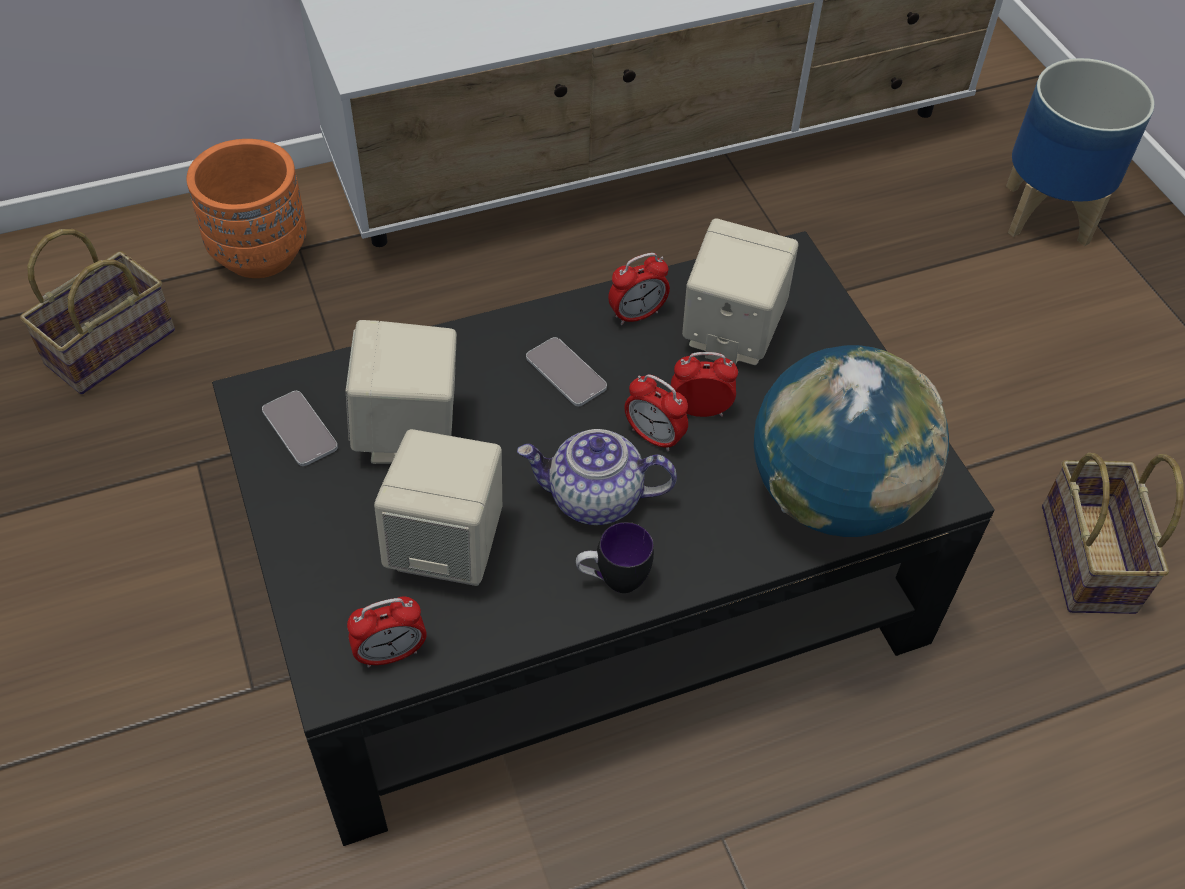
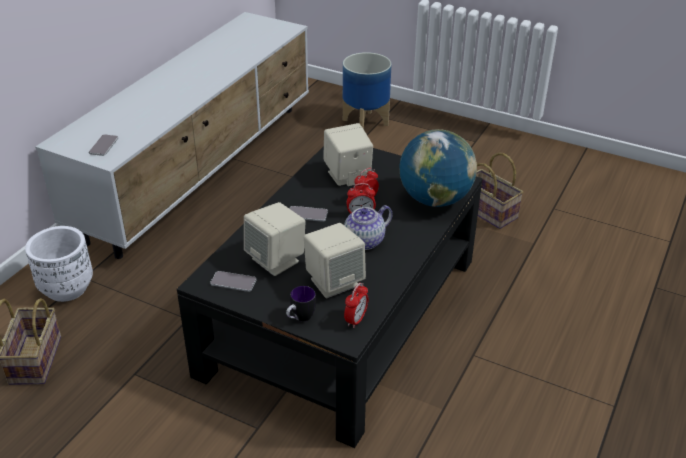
camera: 40 degrees left, 15 degrees down
orange planter [186,139,307,278] -> white planter [25,226,93,302]
mug [576,522,654,593] -> mug moved to [286,286,316,322]
alarm clock [608,253,670,325] -> none
none -> phone [89,134,118,156]

